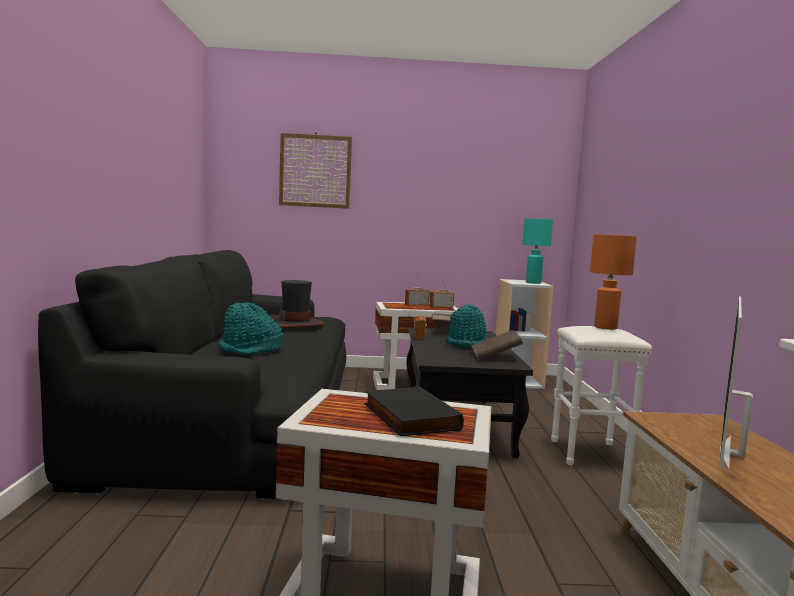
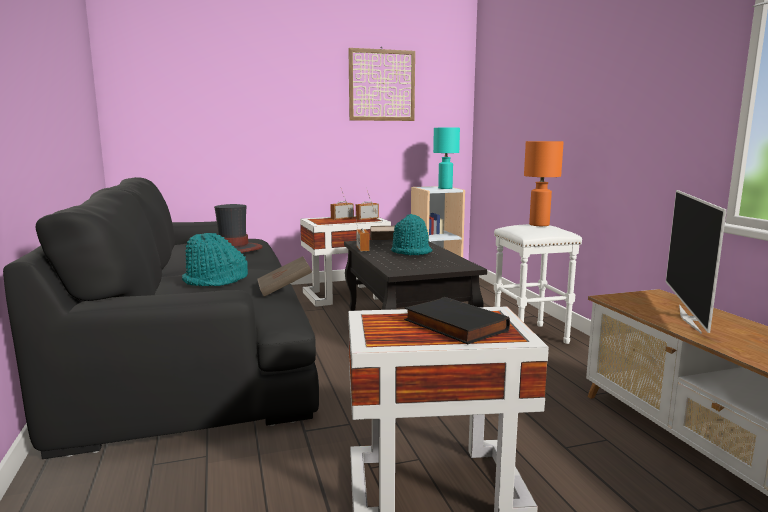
camera: 15 degrees left, 5 degrees up
picture [279,132,352,209] -> picture moved to [348,47,415,121]
brown book [471,330,523,360] -> brown book moved to [258,256,312,297]

